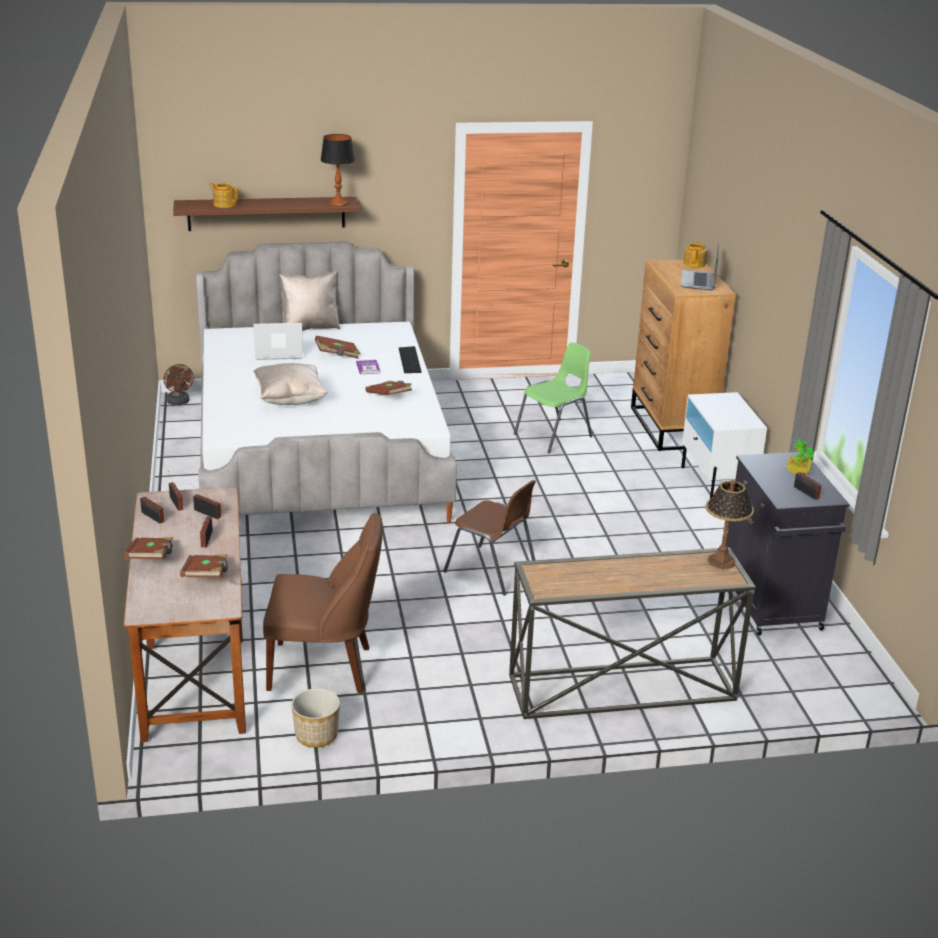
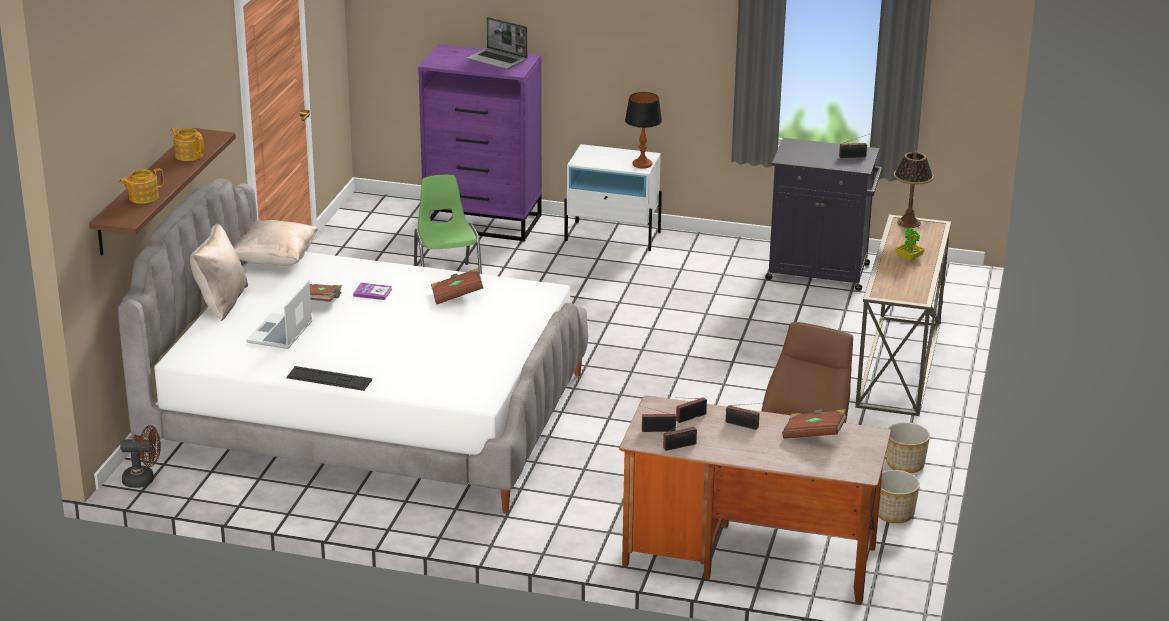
camera: 65 degrees left, 0 degrees up
brown book [124,537,173,560] -> none
beige pillow [254,363,328,405] -> beige pillow moved to [233,220,318,266]
table lamp [321,134,355,206] -> table lamp moved to [625,92,662,168]
keyboard [398,346,422,373] -> keyboard moved to [286,366,372,391]
brown chair [443,480,536,596] -> none
brown dresser [631,260,736,451] -> purple dresser [418,44,542,242]
teapot [684,241,707,268] -> teapot moved to [171,127,204,161]
potted plant [787,439,814,475] -> potted plant moved to [895,228,925,261]
none -> planter [886,422,930,473]

